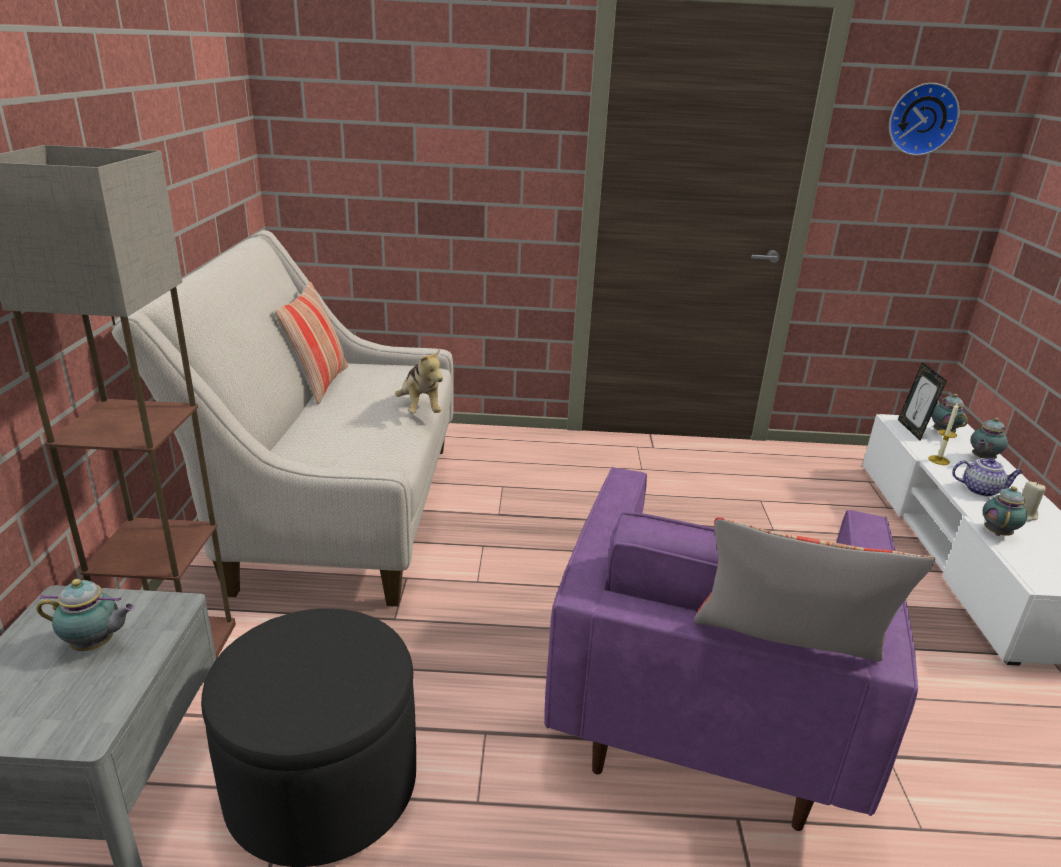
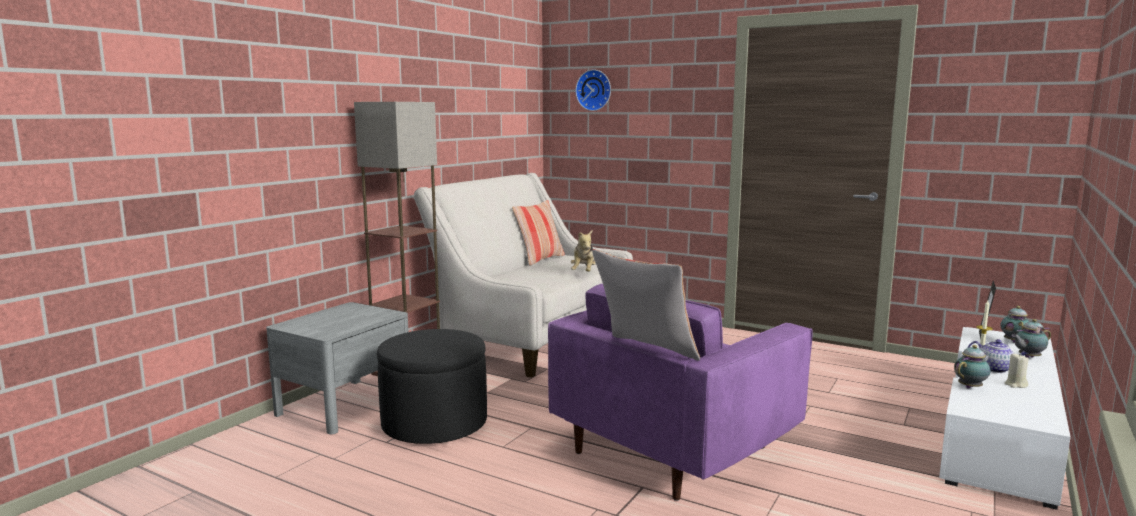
camera: 30 degrees right, 15 degrees down
teapot [36,579,135,651] -> none
wall clock [889,83,960,156] -> wall clock moved to [575,70,611,111]

